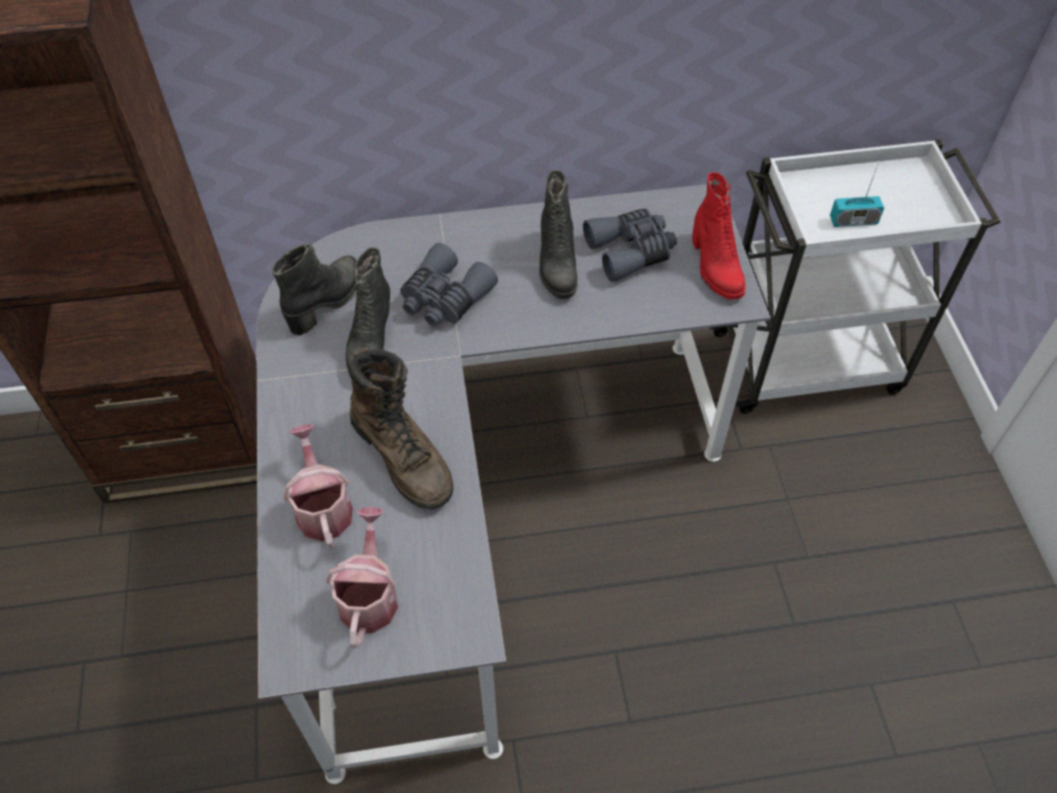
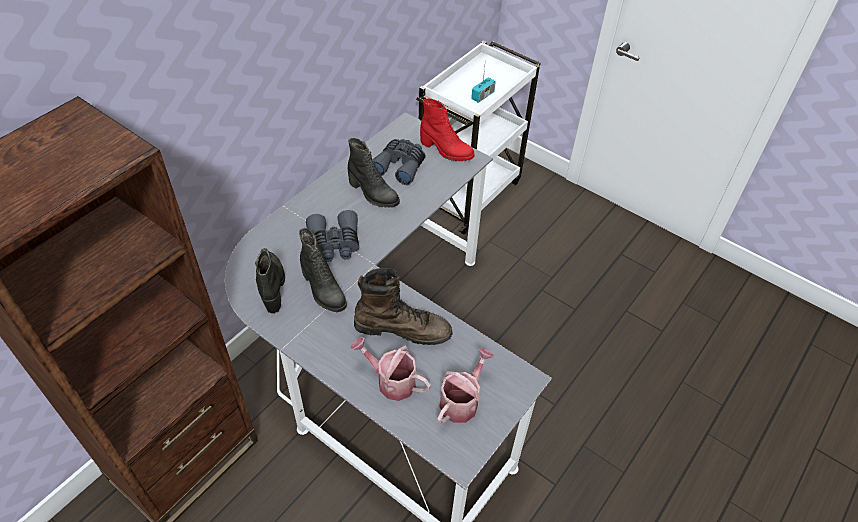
camera: 45 degrees left, 5 degrees down
watering can [326,507,398,648] -> watering can turned 75 degrees clockwise [437,348,494,424]

